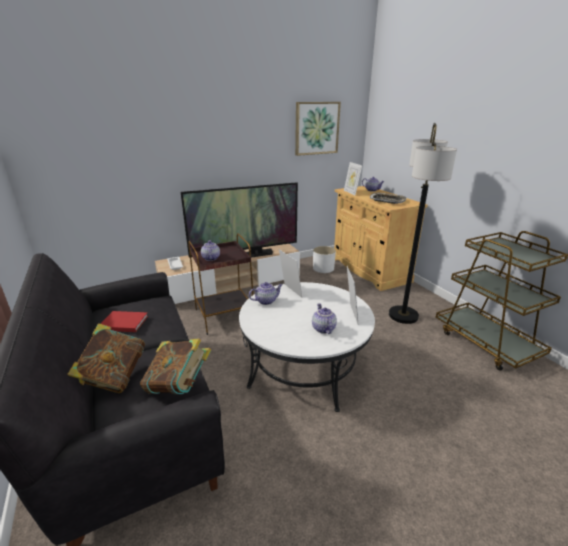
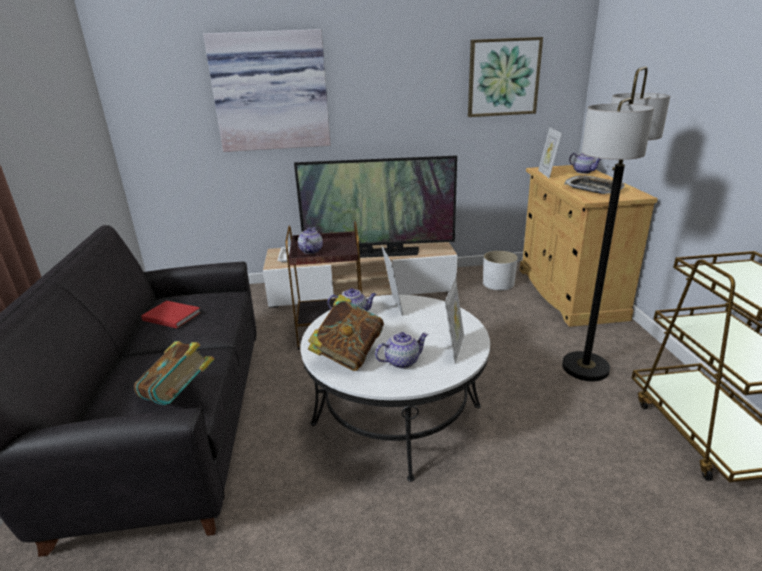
camera: 20 degrees right, 0 degrees up
book [67,323,145,393] -> book moved to [308,294,384,371]
teapot [312,303,337,334] -> teapot turned 60 degrees clockwise [375,332,428,368]
none -> picture [203,29,331,152]

